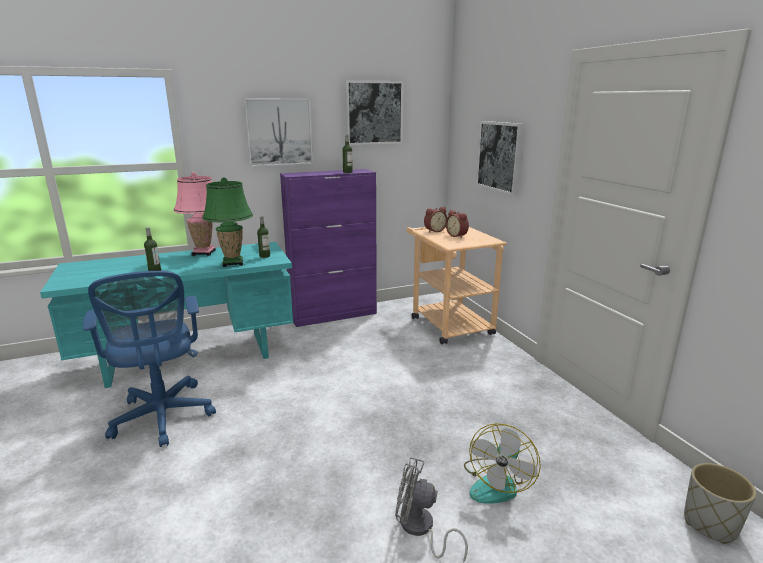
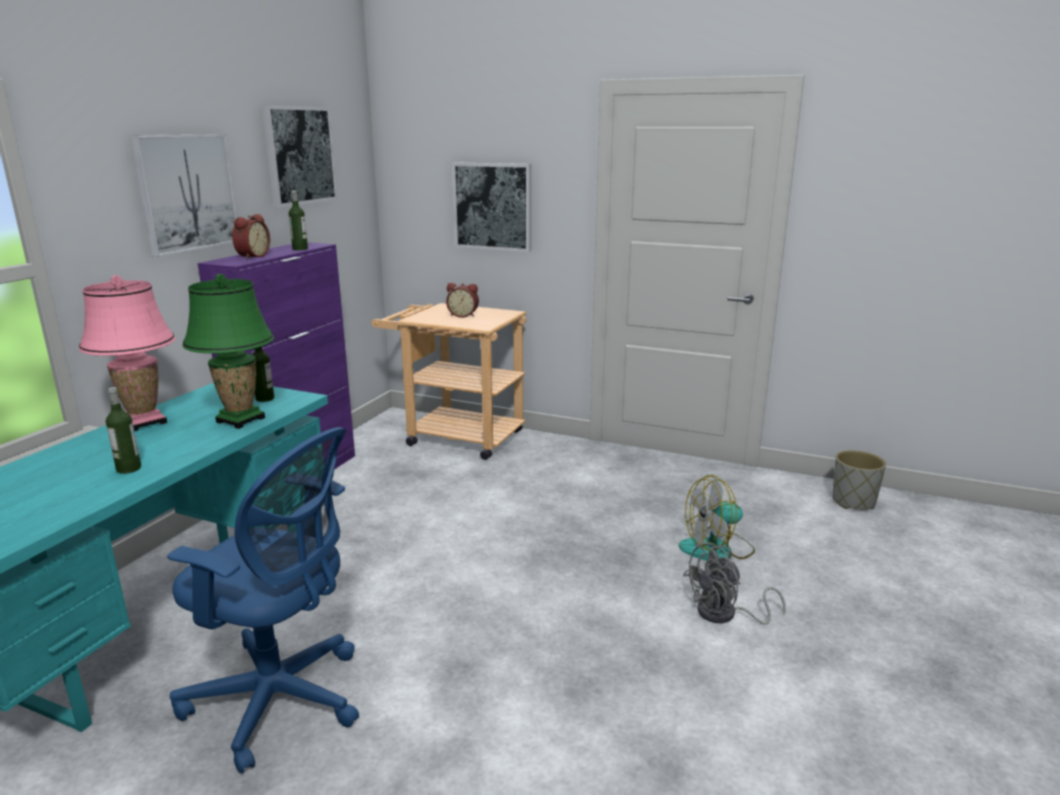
camera: 45 degrees left, 0 degrees up
alarm clock [424,207,447,232] -> alarm clock moved to [232,214,270,259]
fan [464,423,541,504] -> fan turned 90 degrees clockwise [679,475,755,561]

